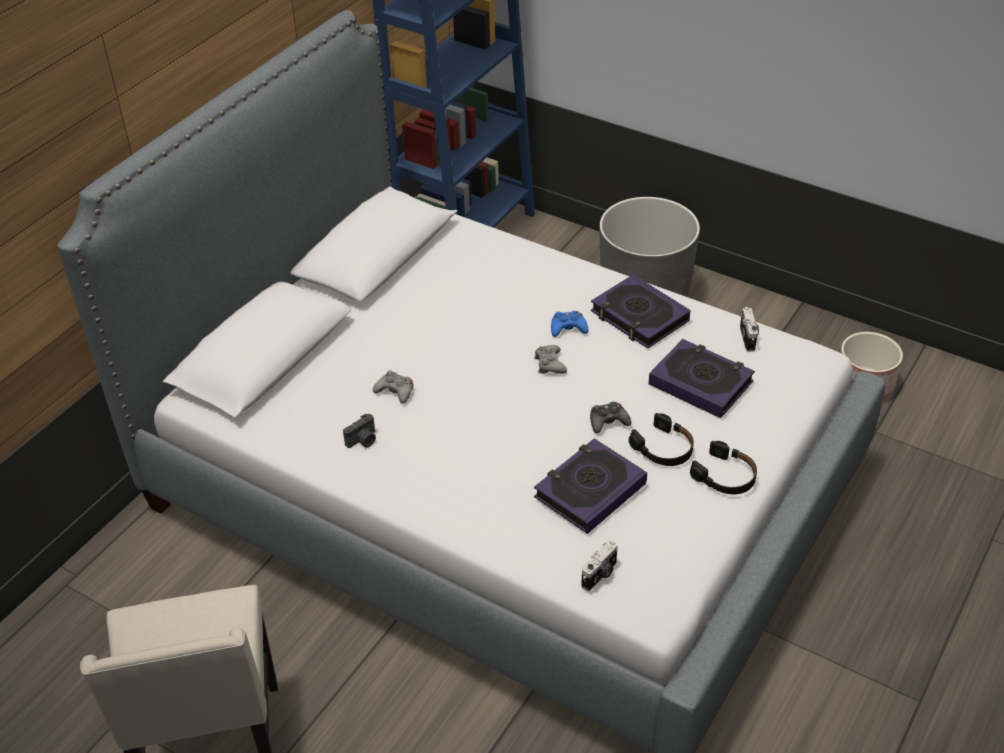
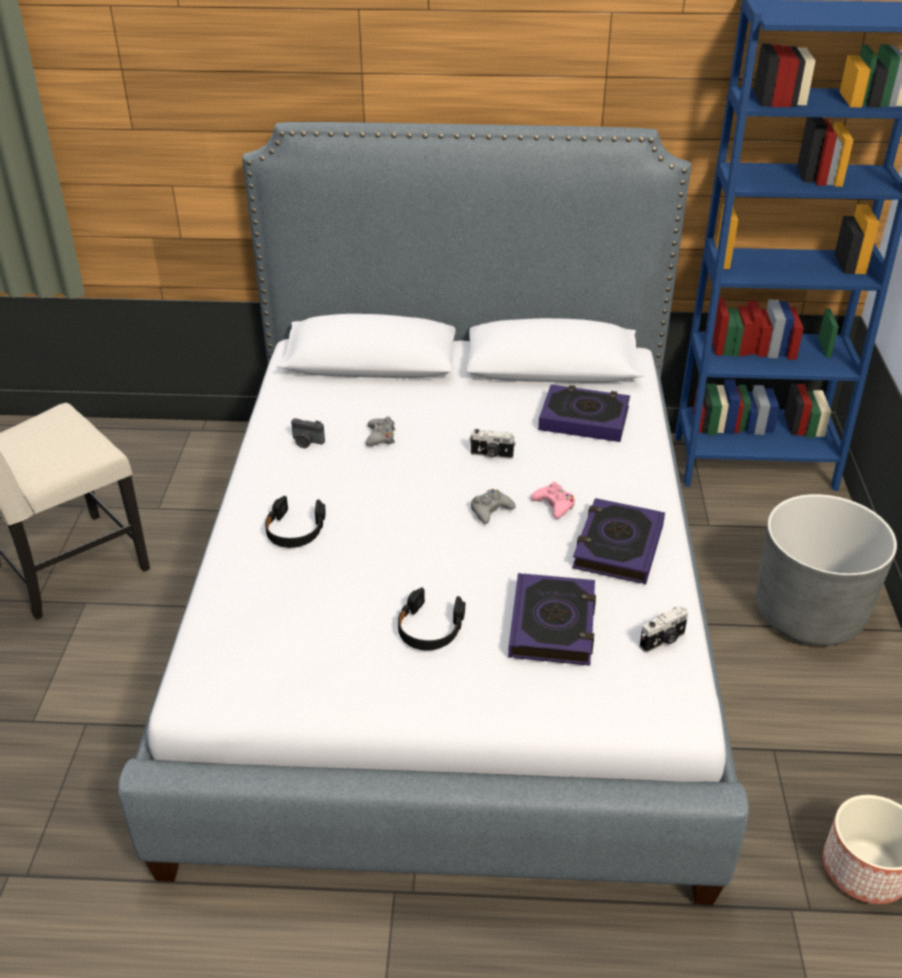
camera: 60 degrees right, 5 degrees down
book [534,438,647,534] -> book moved to [538,384,630,442]
blue game controller [551,311,588,337] -> pink game controller [531,482,575,519]
camera [581,541,618,591] -> camera moved to [470,429,516,459]
black game controller [590,402,631,433] -> none
black headphones [690,441,757,494] -> black headphones moved to [265,496,325,548]

